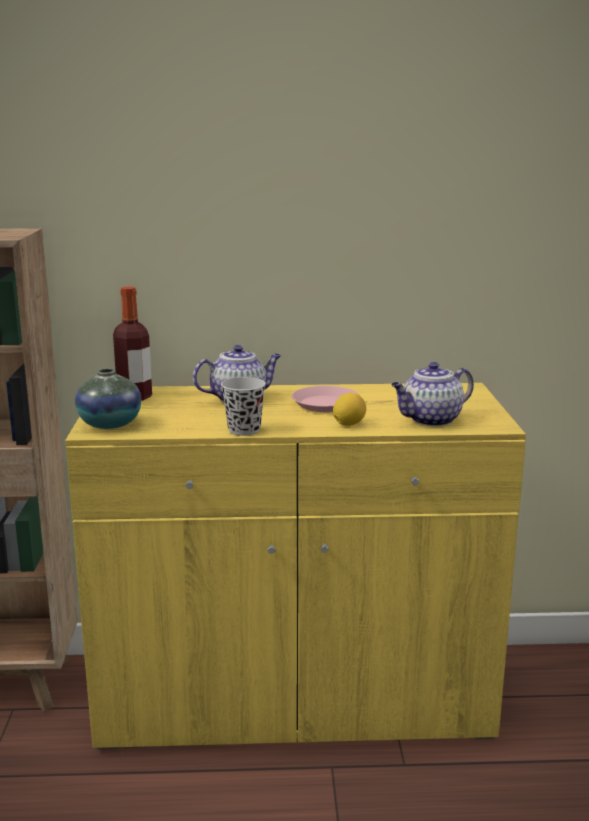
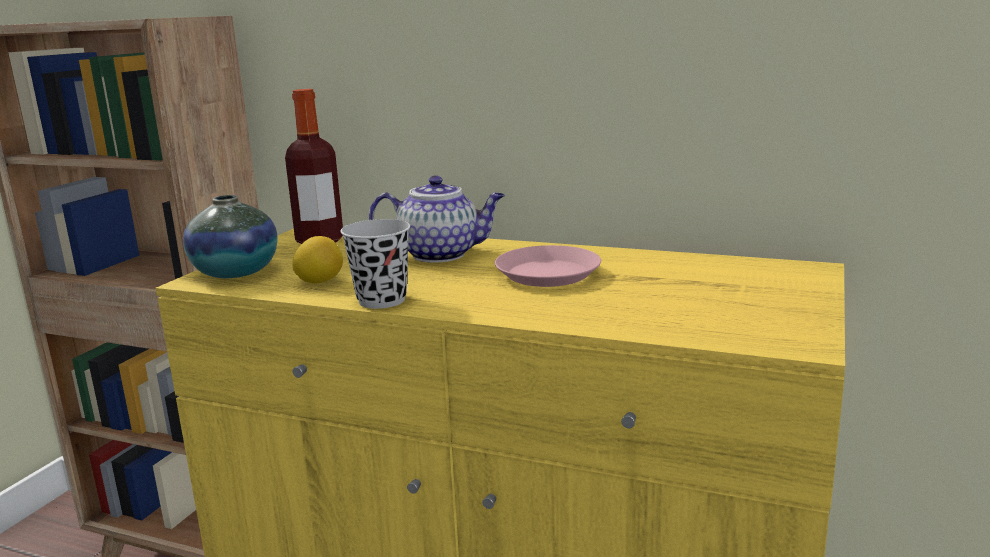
camera: 25 degrees right, 0 degrees up
lemon [333,393,366,426] -> lemon moved to [292,236,343,283]
teapot [391,362,474,427] -> none

